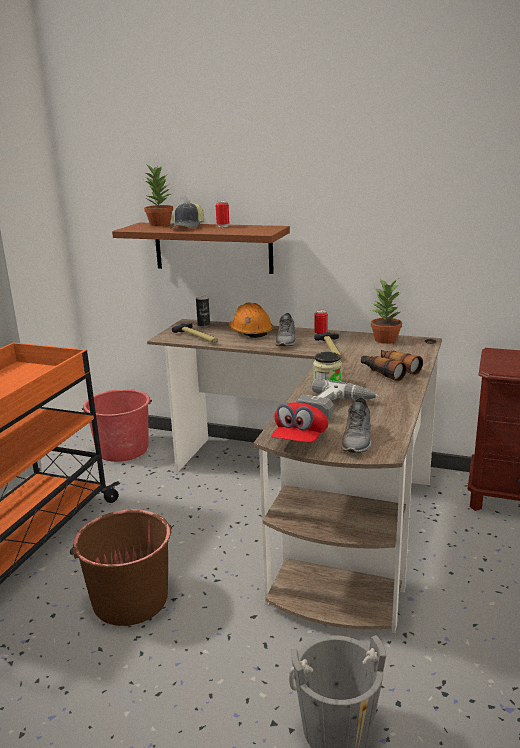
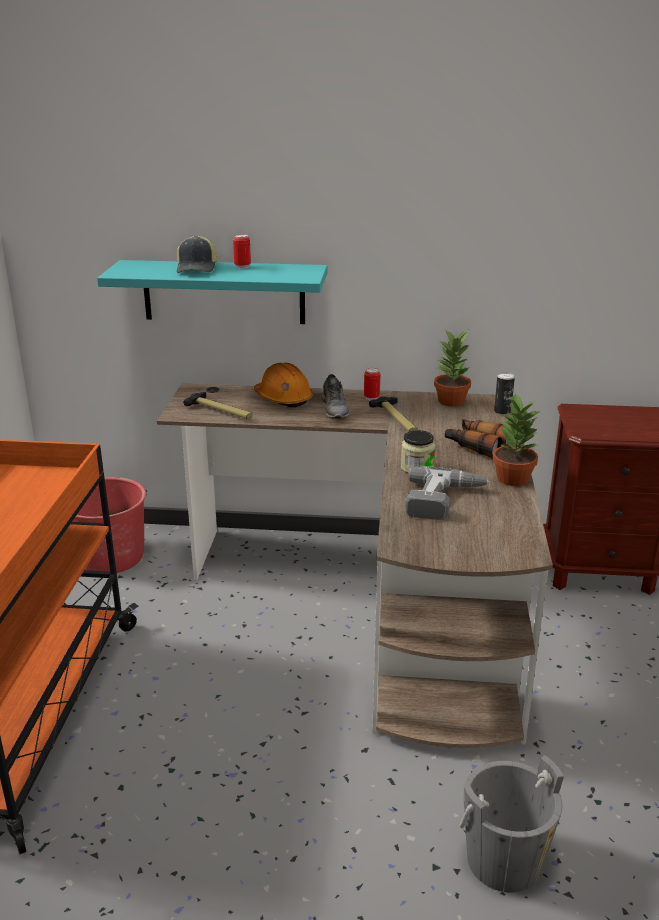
camera: 15 degrees left, 5 degrees up
brown bucket [70,510,172,626] -> none
brown shelf [112,223,290,274] -> turquoise shelf [97,260,327,324]
potted plant [144,164,173,226] -> potted plant moved to [492,393,540,486]
can [196,295,210,327] -> can moved to [494,372,515,415]
red cap [271,402,328,442] -> none
grey shoe [341,398,371,453] -> none

